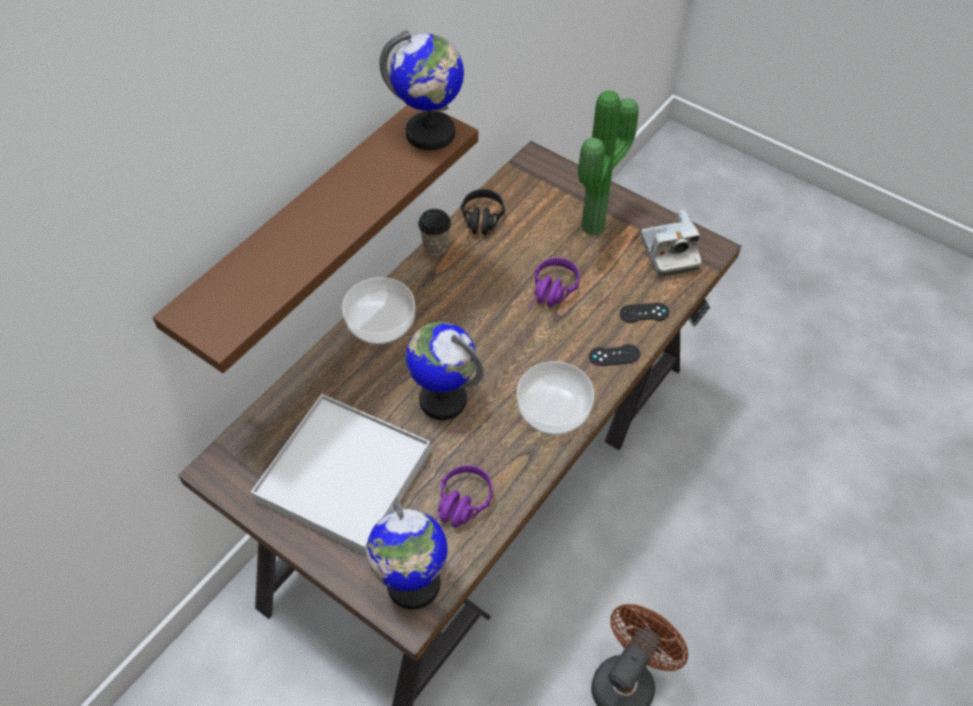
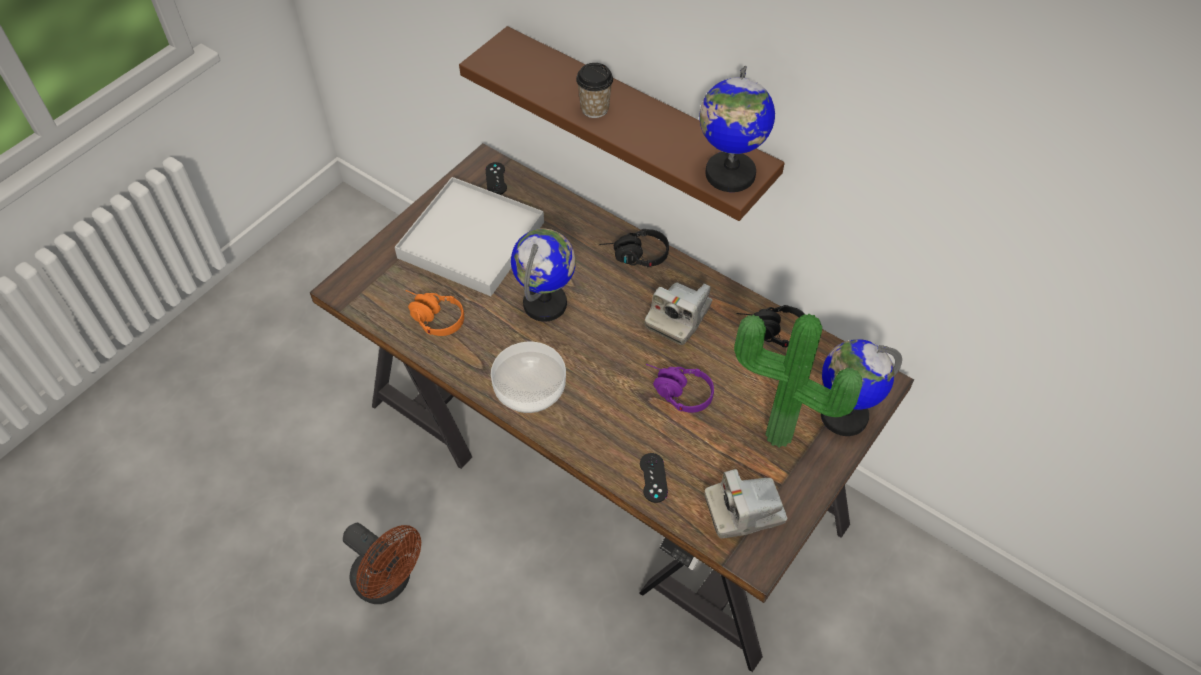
camera: 90 degrees right, 0 degrees up
bowl [342,277,415,345] -> black headphones [599,229,669,267]
globe [366,497,447,610] -> globe moved to [821,339,902,436]
cup [418,209,451,256] -> cup moved to [576,63,613,118]
purple headphones [435,465,492,528] -> orange headphones [405,290,464,336]
black game controller [589,344,640,366] -> black game controller moved to [485,162,507,195]
none -> camera [645,282,712,345]

